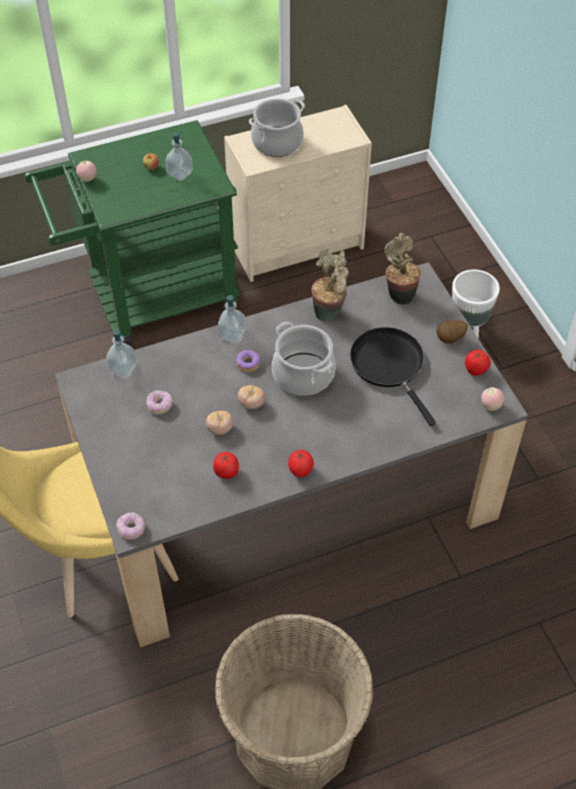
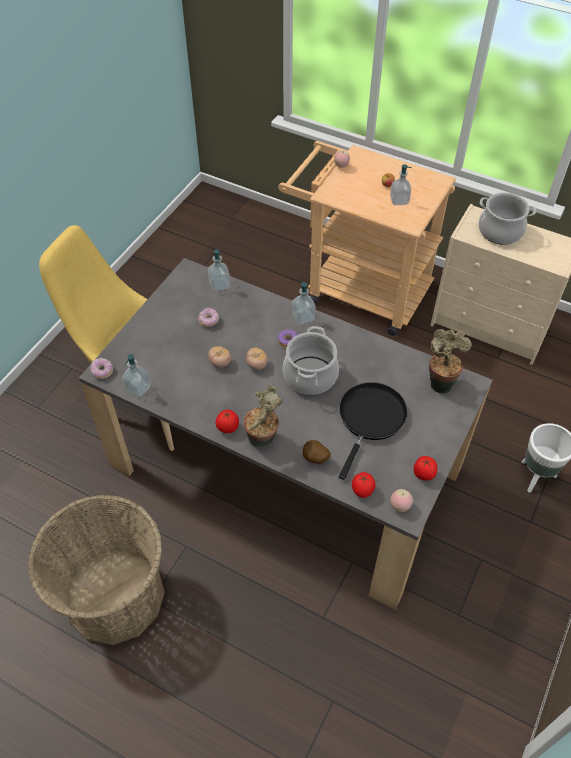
camera: 50 degrees right, 0 degrees up
green cart [24,120,240,345] -> beige cart [278,141,456,336]
tomato [213,452,239,479] -> tomato moved to [352,472,376,498]
potted plant [312,248,349,322] -> potted plant moved to [244,385,283,447]
potato [436,320,467,344] -> potato moved to [303,440,331,464]
none -> soap dispenser [122,354,151,397]

